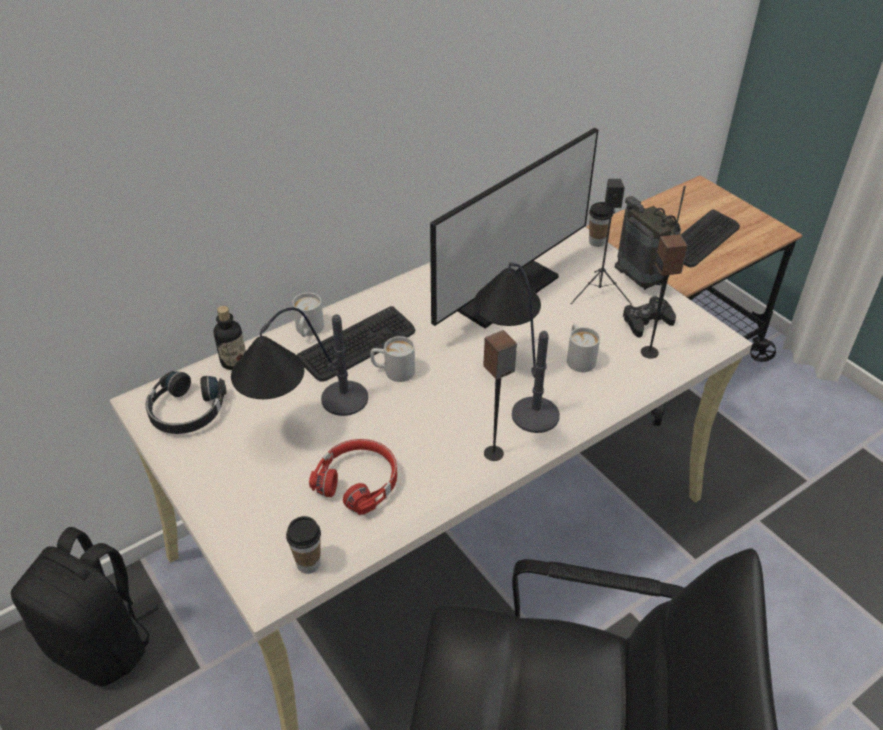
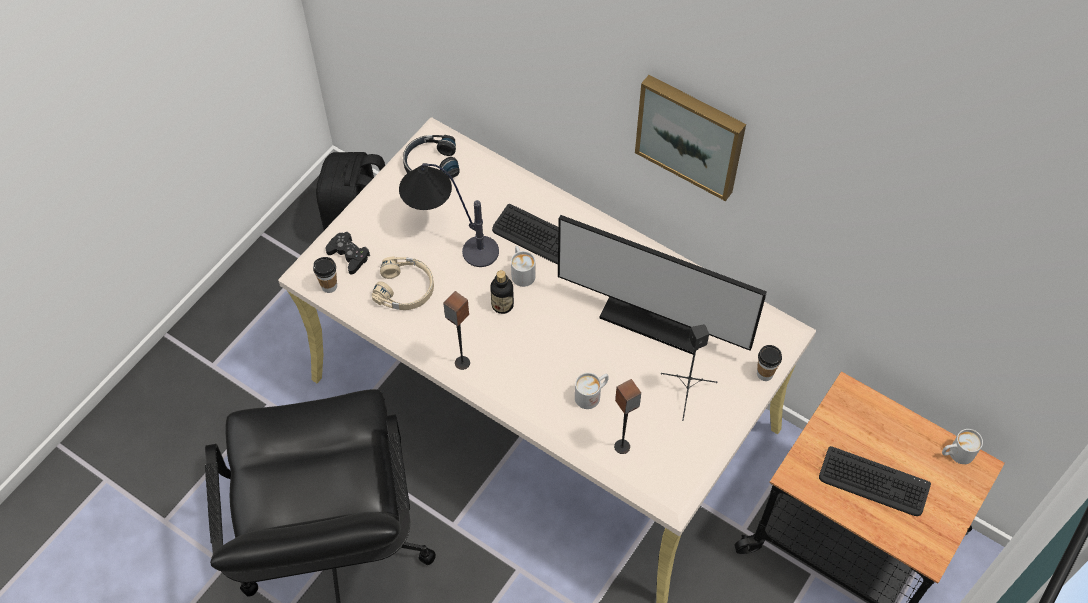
camera: 70 degrees right, 15 degrees up
bottle [214,306,246,370] -> bottle moved to [490,270,514,314]
white mug [292,292,324,337] -> white mug moved to [942,429,983,464]
red headphones [309,439,397,515] -> beige headphones [372,256,434,310]
table lamp [474,262,560,433] -> none
radio [615,185,686,290] -> none
black game controller [623,296,676,337] -> black game controller moved to [326,232,370,275]
none -> picture [635,75,746,201]

